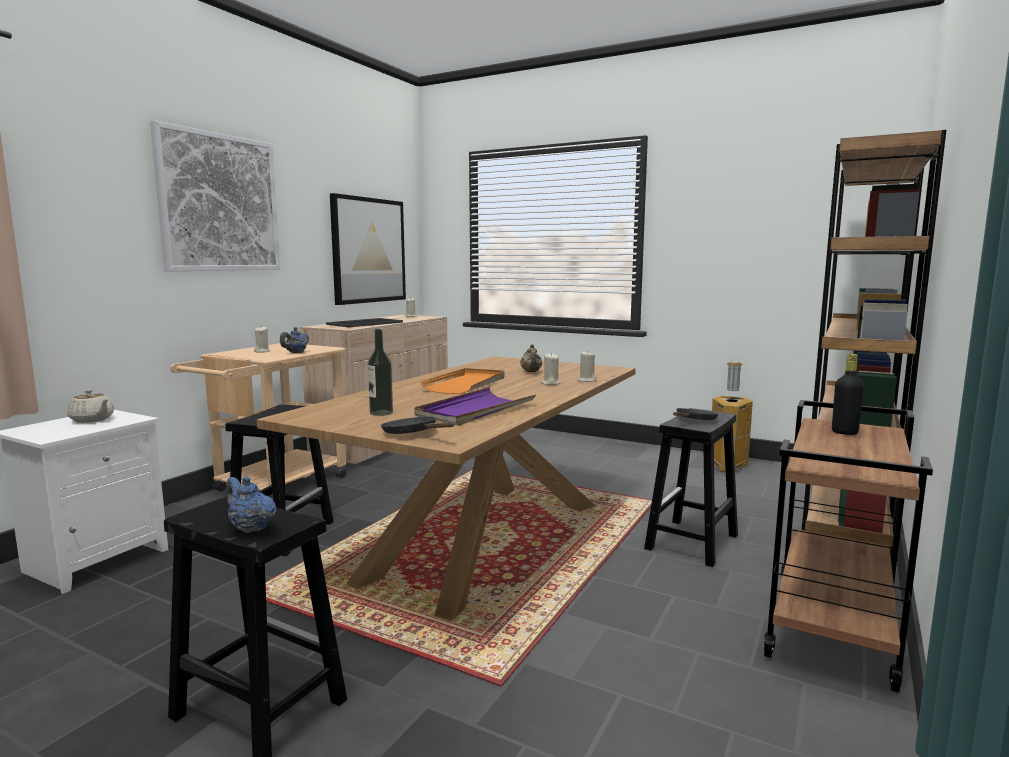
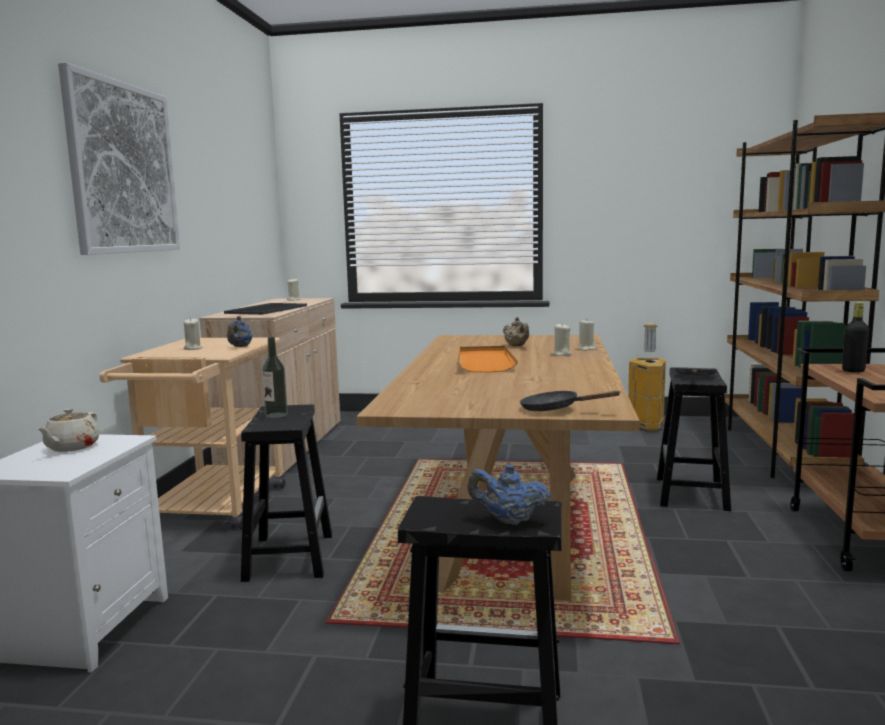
camera: 20 degrees left, 0 degrees up
beige teapot [67,390,114,423] -> beige teapot turned 90 degrees clockwise [37,408,99,452]
picture [330,193,406,305] -> none
bottle [368,329,393,416] -> bottle moved to [262,337,288,418]
purple tray [414,387,536,426] -> none

